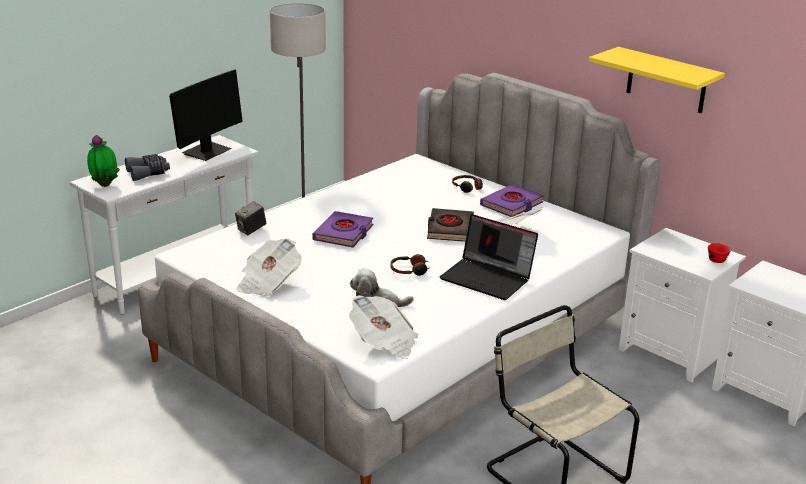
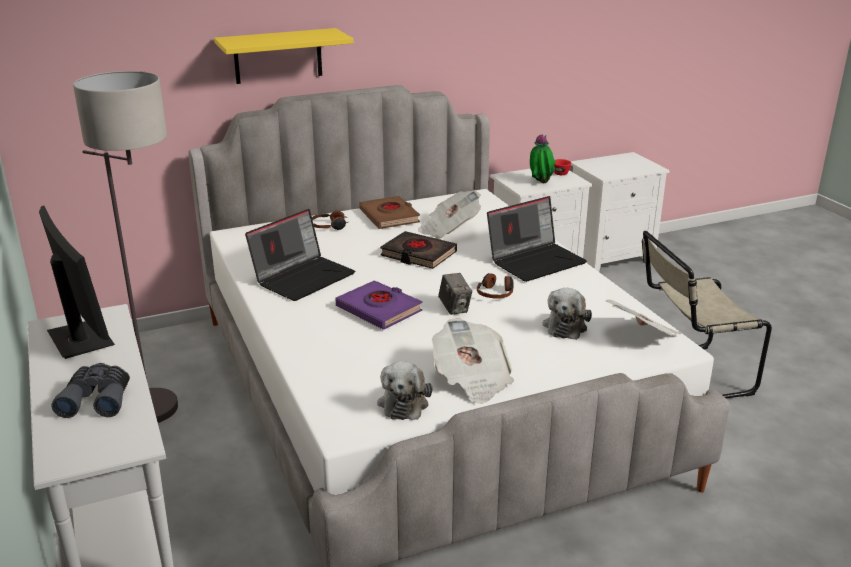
camera: 65 degrees left, 0 degrees up
potted plant [87,135,120,187] -> potted plant moved to [530,134,556,183]
camera [235,201,267,235] -> camera moved to [438,273,472,315]
purple book [480,184,544,217] -> brown book [359,196,420,229]
yellow shelf [589,47,725,113] -> yellow shelf moved to [214,28,354,84]
none -> laptop [245,209,355,301]
none -> plush toy [377,361,432,420]

